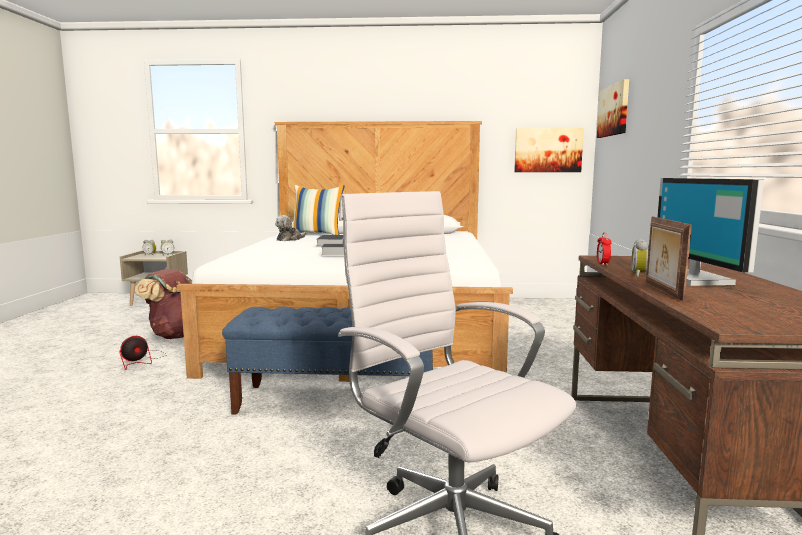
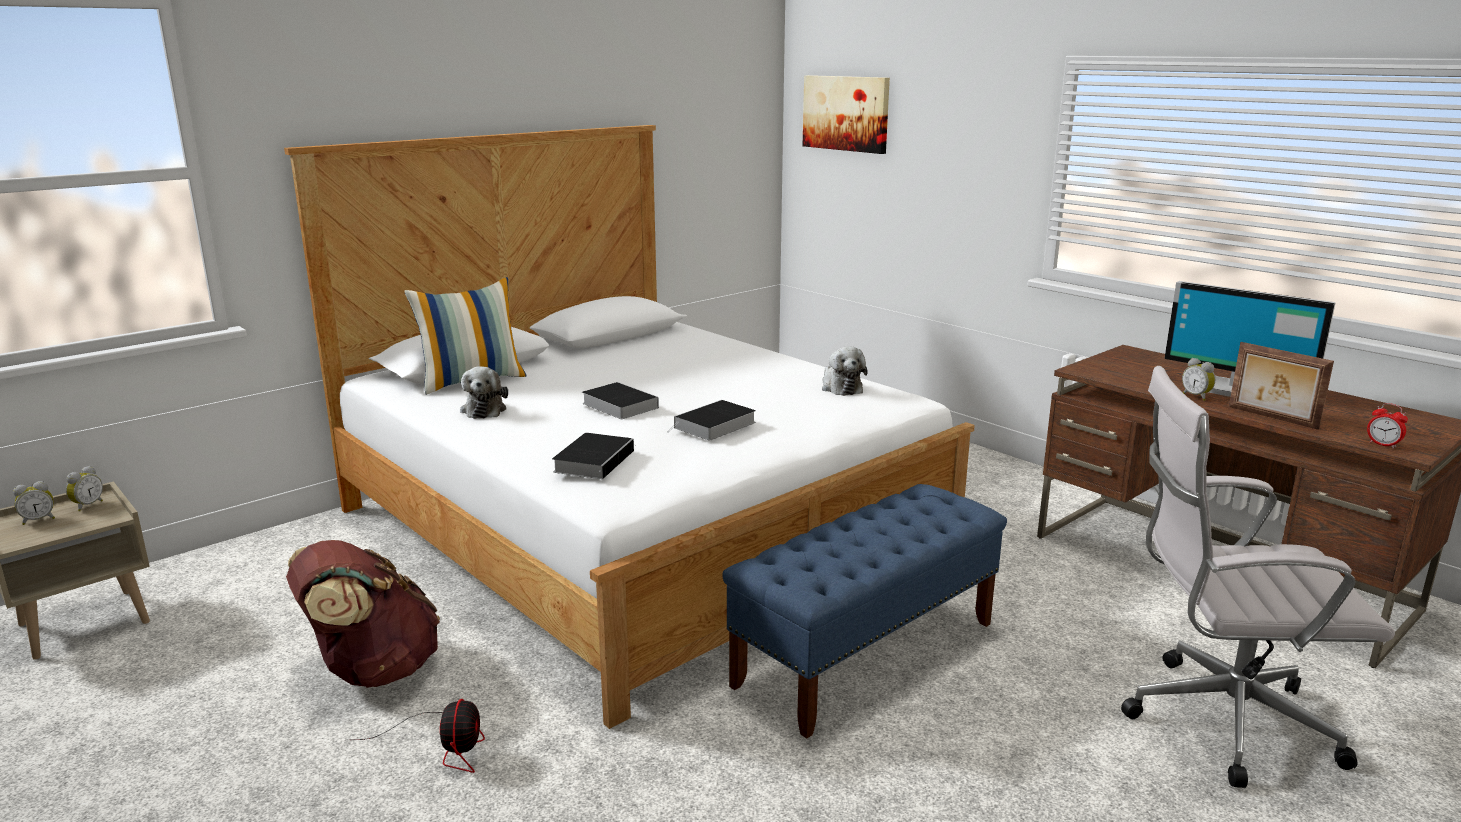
camera: 45 degrees left, 10 degrees up
picture [514,128,584,172] -> none
alarm clock [597,232,612,266] -> alarm clock moved to [1367,403,1408,449]
none -> book [552,433,636,479]
none -> plush toy [822,346,868,396]

